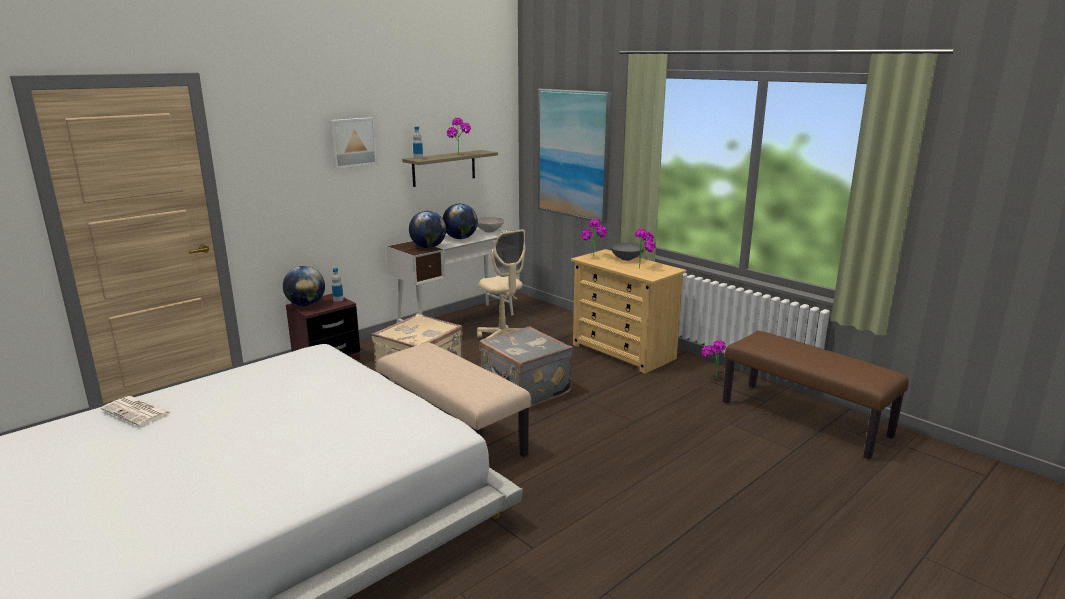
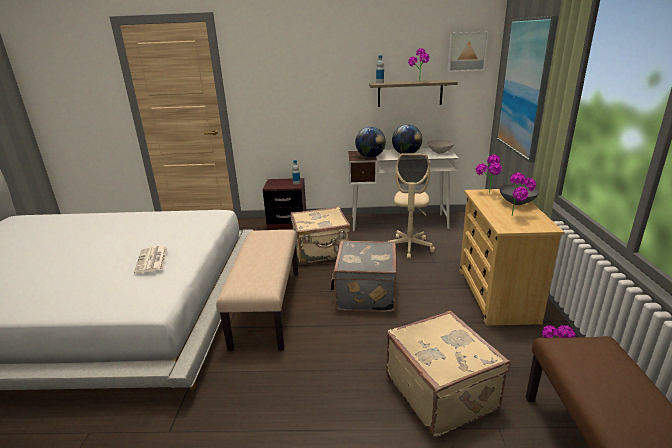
camera: 45 degrees right, 5 degrees up
newspaper [101,396,172,426] -> newspaper moved to [134,246,168,274]
globe [283,266,325,306] -> none
picture [329,117,377,168] -> picture moved to [448,32,488,72]
none -> beige suitcase [386,311,510,438]

